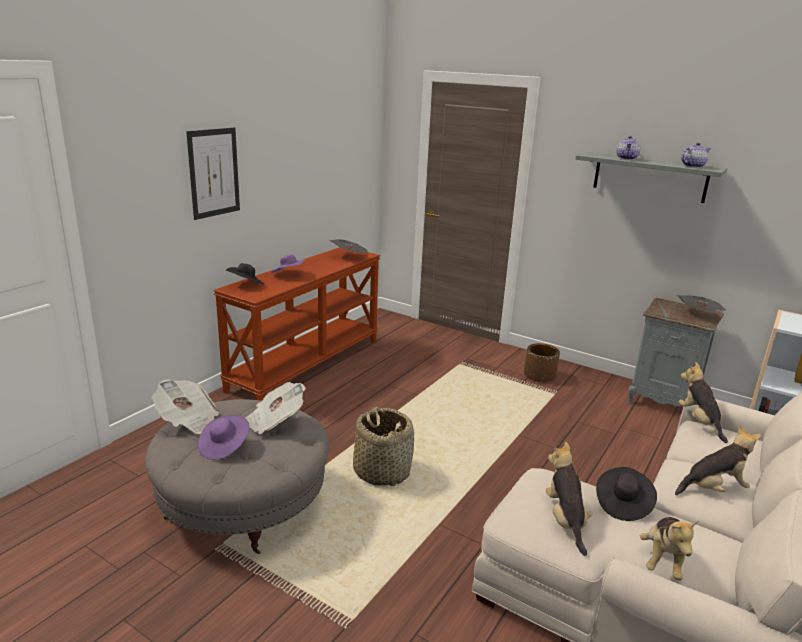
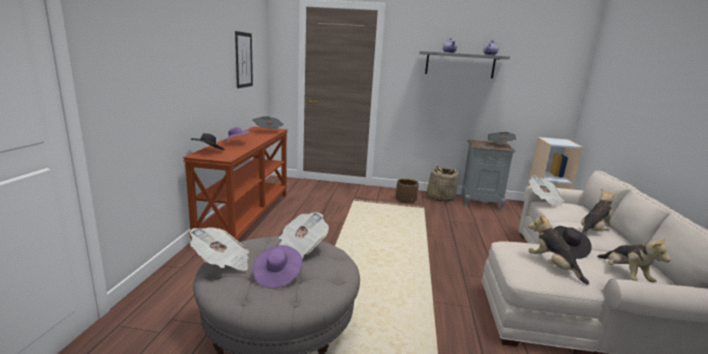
camera: 25 degrees left, 5 degrees down
picture [186,128,240,220] -> picture moved to [235,31,253,88]
basket [353,407,414,486] -> basket moved to [425,166,459,202]
plush toy [679,362,728,443] -> newspaper [529,175,565,207]

